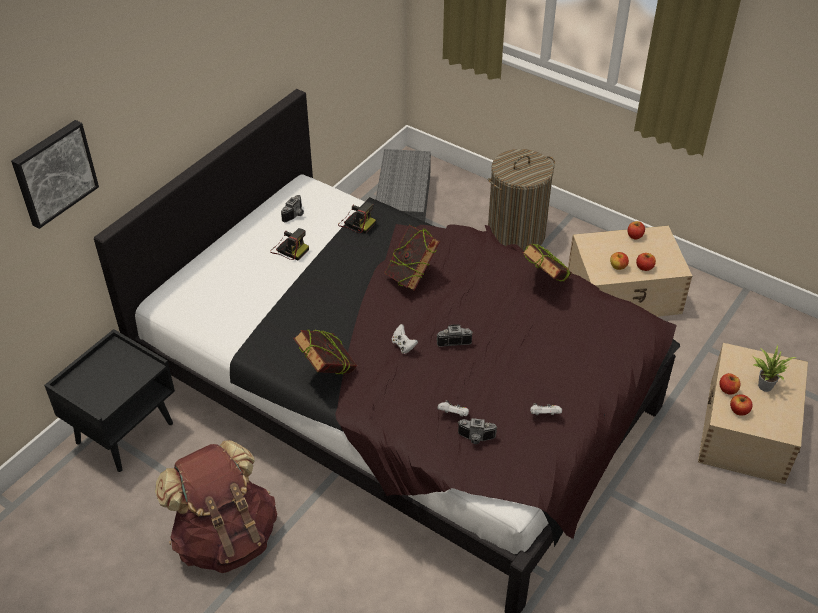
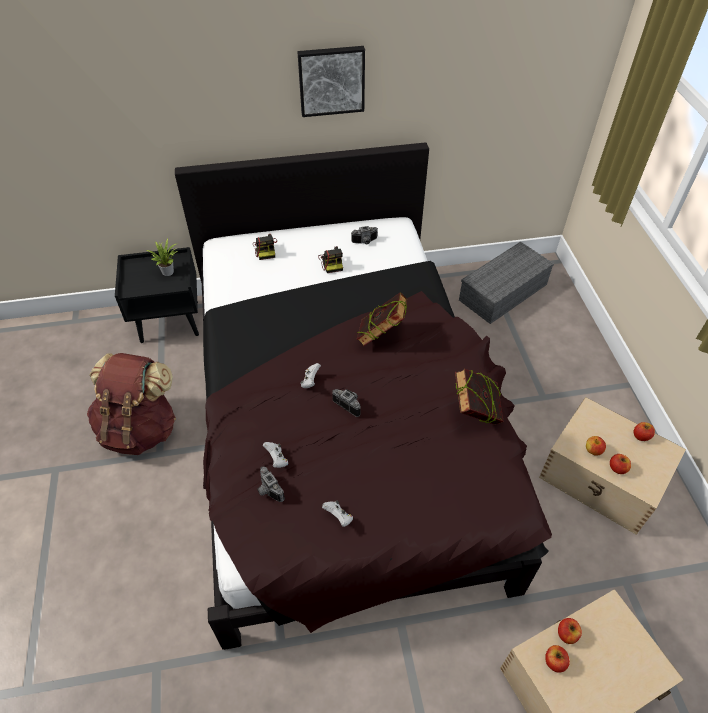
camera: 45 degrees right, 5 degrees up
picture [11,120,99,229] -> picture moved to [297,46,365,117]
book [293,329,357,374] -> none
camera [338,202,376,234] -> camera moved to [253,234,277,260]
laundry basket [488,149,555,251] -> none
potted plant [753,345,796,392] -> potted plant moved to [146,238,178,276]

